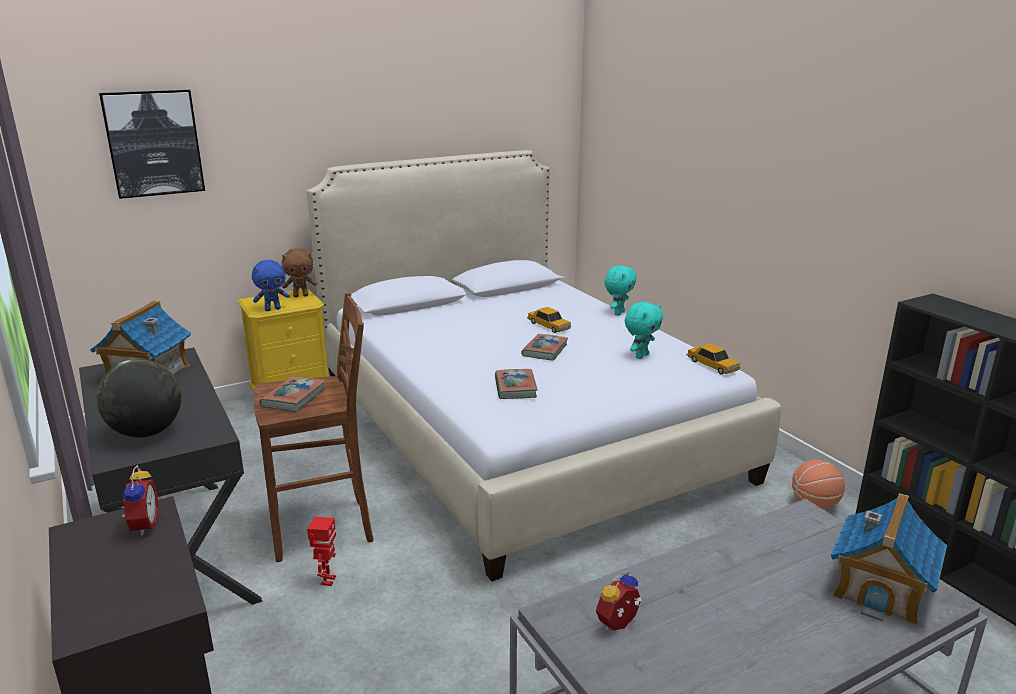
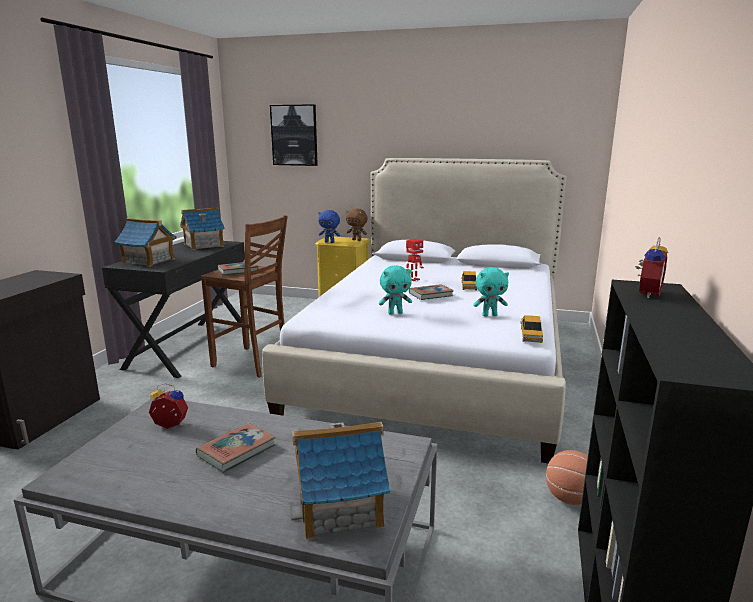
camera: 45 degrees right, 5 degrees down
globe [97,359,181,437] -> toy house [114,218,177,267]
alarm clock [120,465,158,535] -> alarm clock moved to [636,237,668,298]
toy robot [307,517,336,586] -> toy robot moved to [406,239,424,281]
book [495,369,538,399] -> book moved to [196,423,276,473]
turquoise plush toy [605,265,637,315] -> turquoise plush toy moved to [379,266,412,314]

